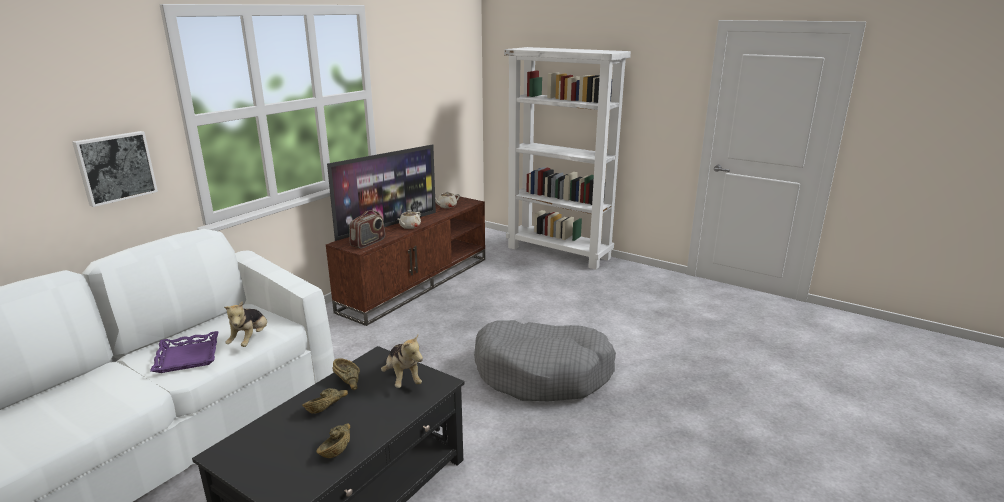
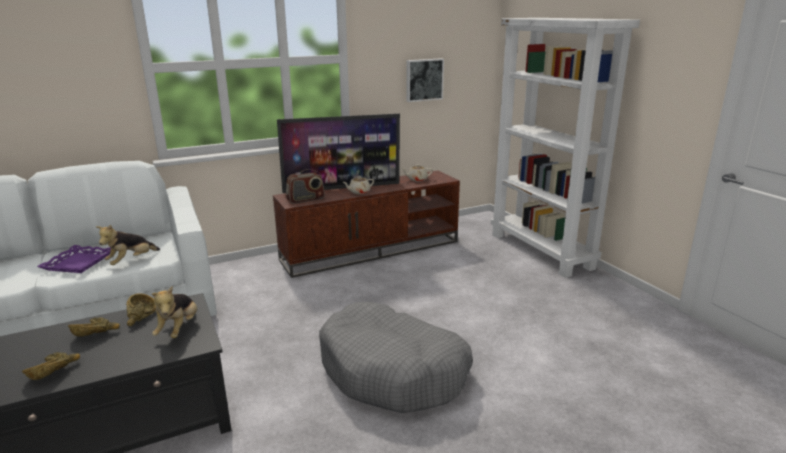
camera: 30 degrees right, 0 degrees up
picture [72,131,158,207] -> picture moved to [406,58,444,102]

